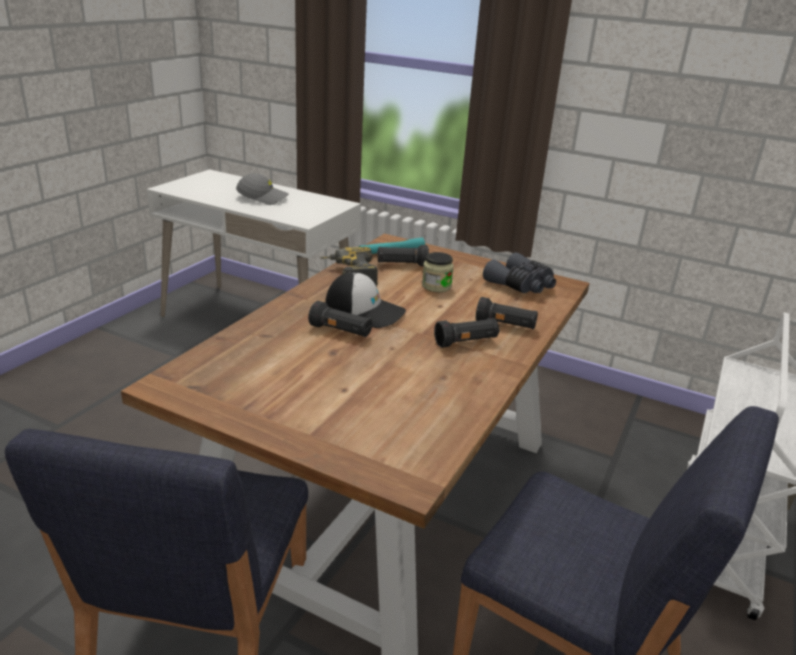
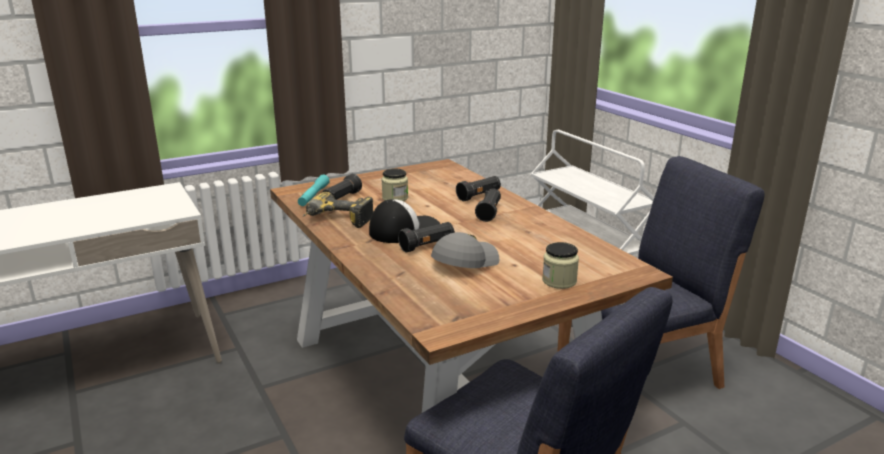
camera: 55 degrees left, 5 degrees down
grey cap [236,173,289,205] -> grey cap moved to [431,232,500,268]
grey binoculars [483,252,556,293] -> none
none -> jar [542,242,579,289]

